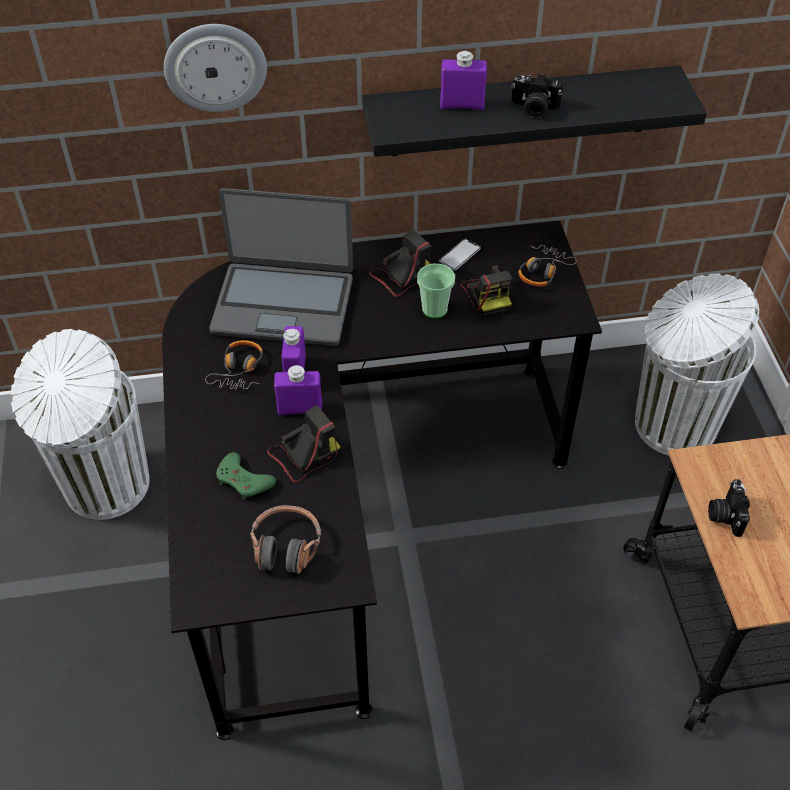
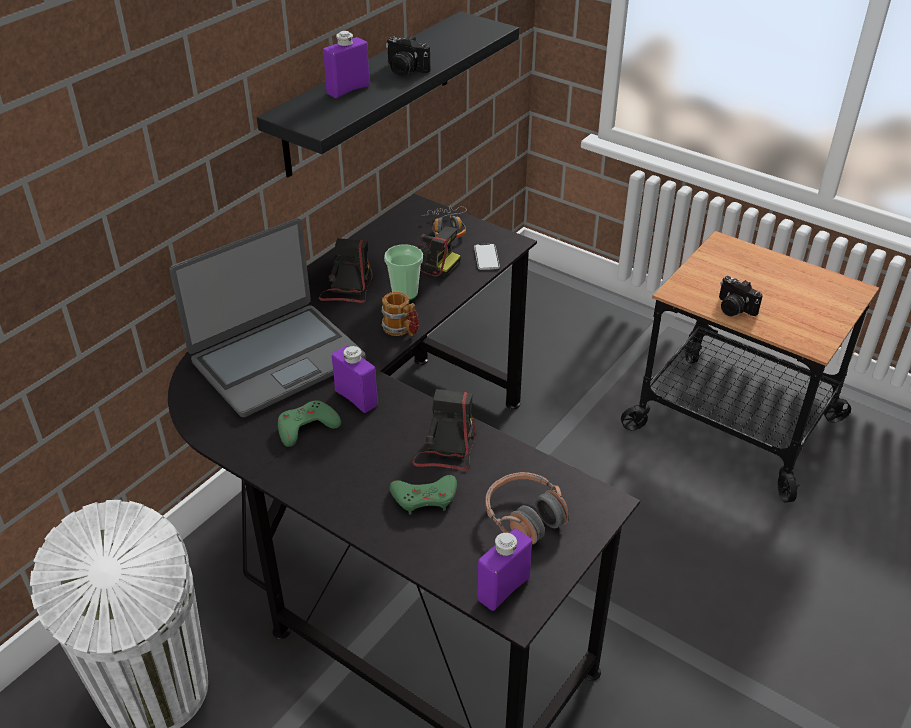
camera: 45 degrees left, 10 degrees down
wall clock [164,24,267,112] -> none
headphones [205,340,263,389] -> green game controller [278,401,341,447]
purple bottle [274,365,322,415] -> purple bottle moved to [477,528,532,611]
phone [439,239,481,270] -> phone moved to [474,243,500,270]
camera [511,73,563,118] -> camera turned 60 degrees clockwise [386,36,430,76]
white trash can [635,274,759,455] -> none
none -> mug [381,292,419,336]

